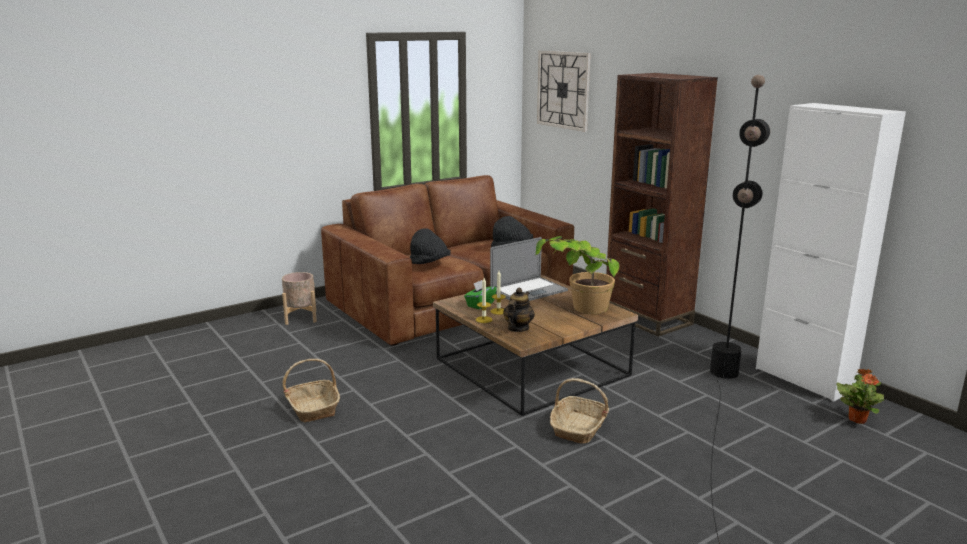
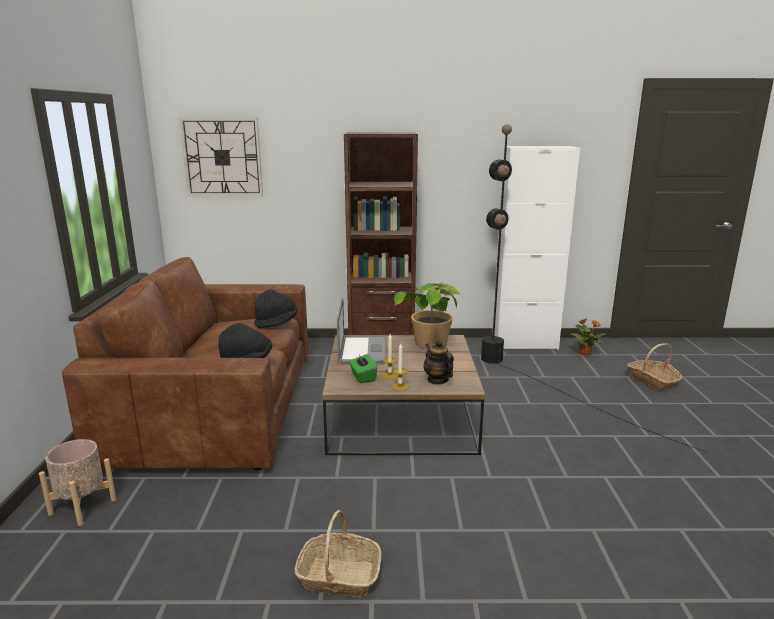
camera: 55 degrees left, 0 degrees up
basket [550,378,609,444] -> basket moved to [627,343,682,390]

